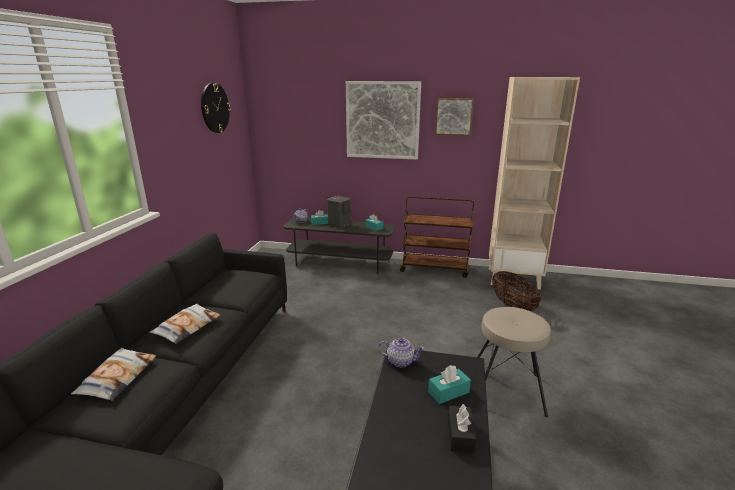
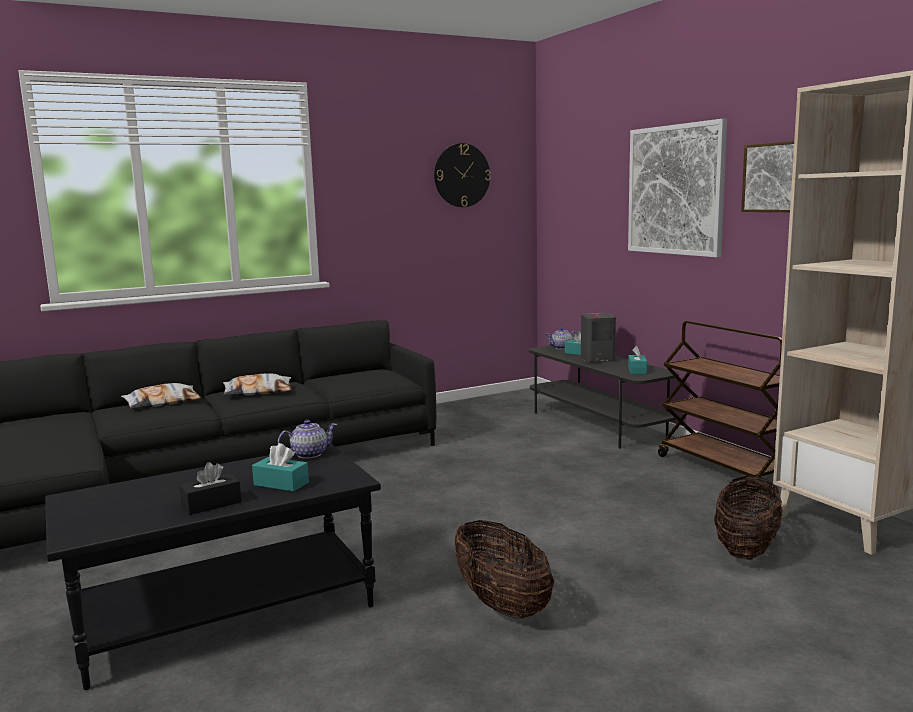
camera: 50 degrees right, 10 degrees down
teapot [378,338,425,368] -> teapot turned 90 degrees counterclockwise [278,420,338,459]
beige stool [477,307,551,417] -> basket [455,520,554,618]

